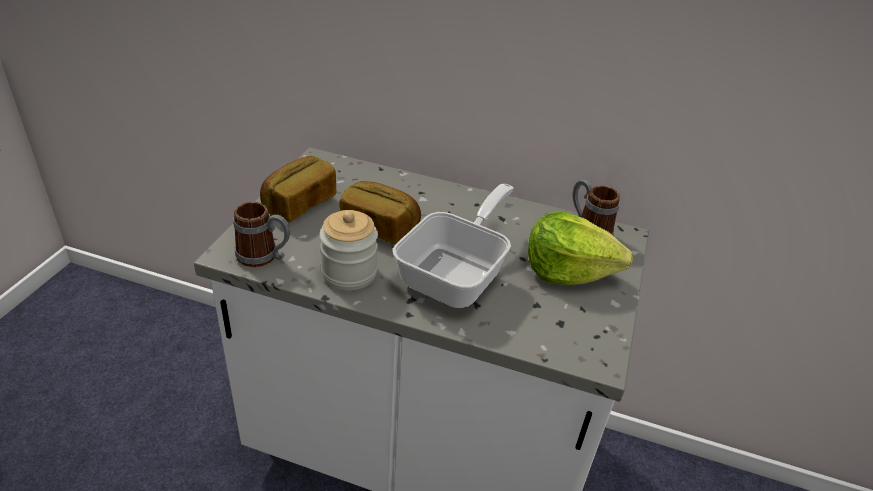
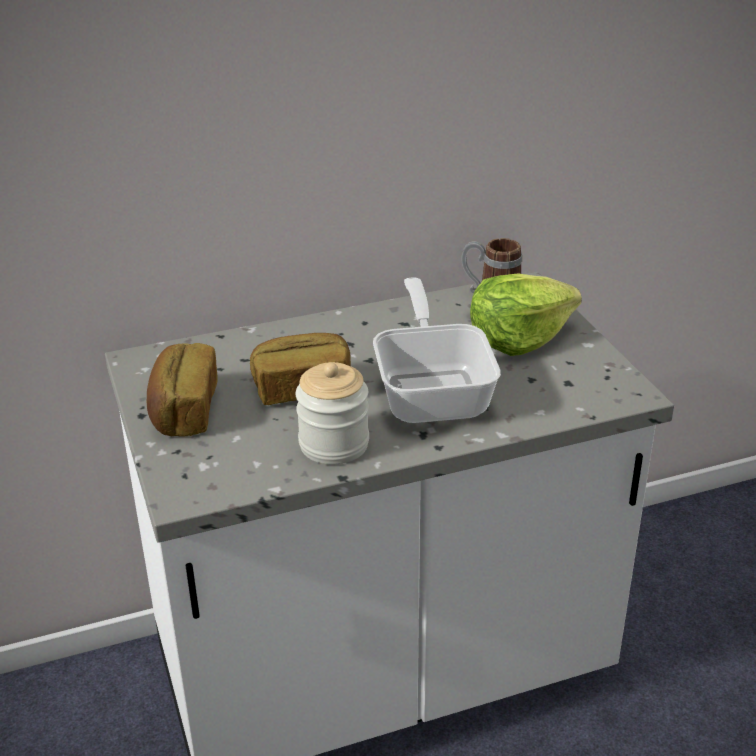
camera: 35 degrees left, 5 degrees down
mug [233,202,290,267] -> none

